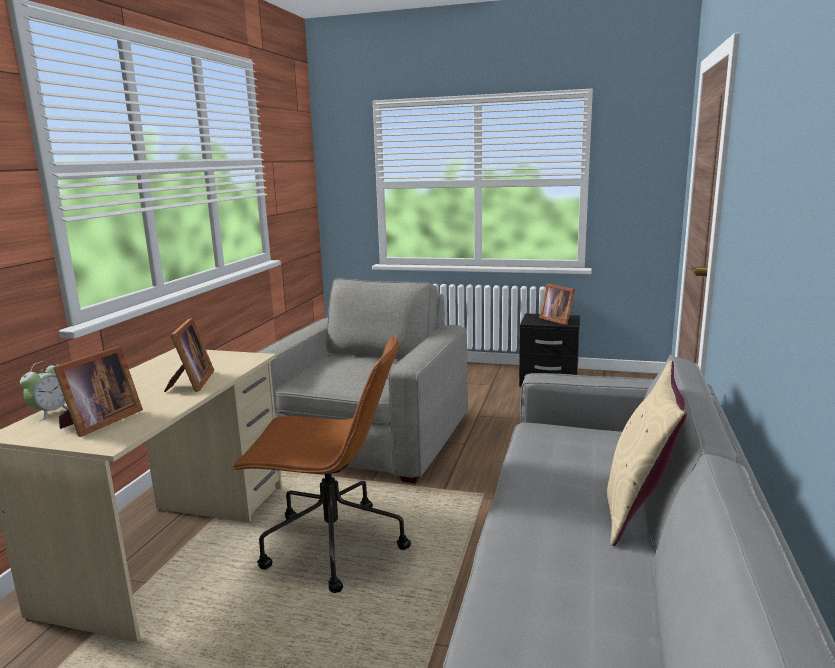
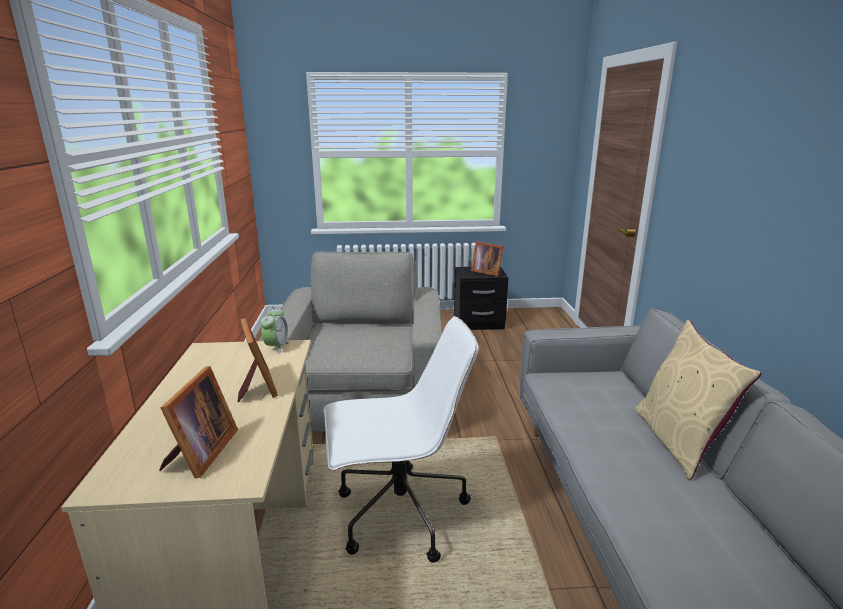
camera: 20 degrees left, 5 degrees up
alarm clock [20,361,68,421] -> alarm clock moved to [261,307,290,354]
brown office chair [231,335,411,593] -> white office chair [324,316,479,563]

